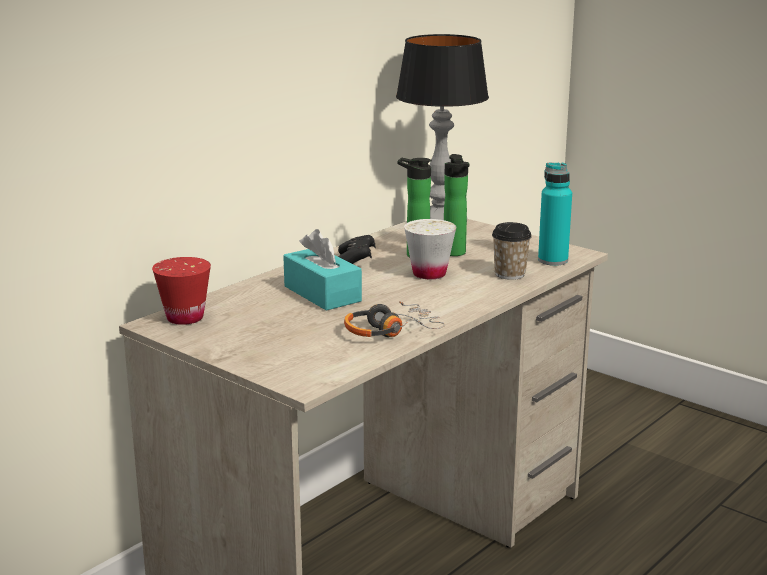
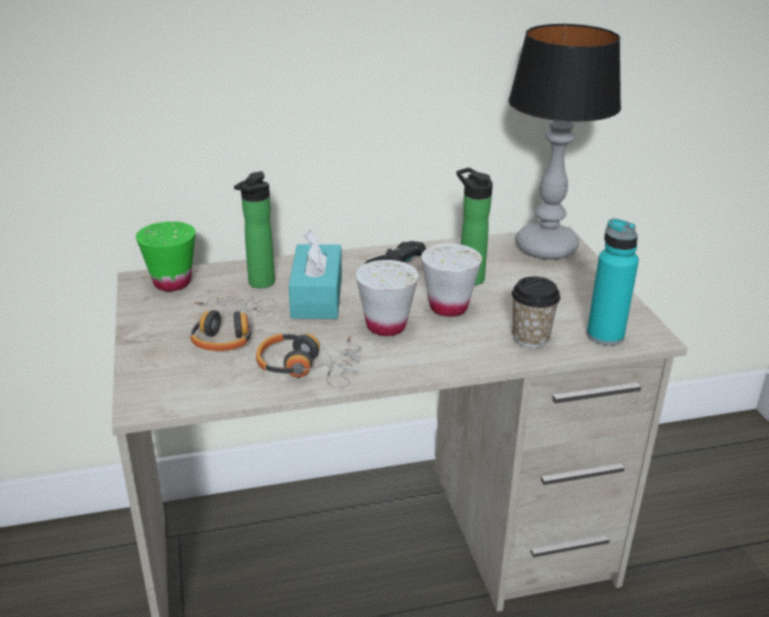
camera: 35 degrees right, 10 degrees up
red cup [152,257,211,325] -> green cup [136,221,196,291]
bottle [444,154,470,256] -> bottle moved to [234,171,275,288]
none -> headphones [190,295,276,351]
none -> white cup [355,260,419,336]

